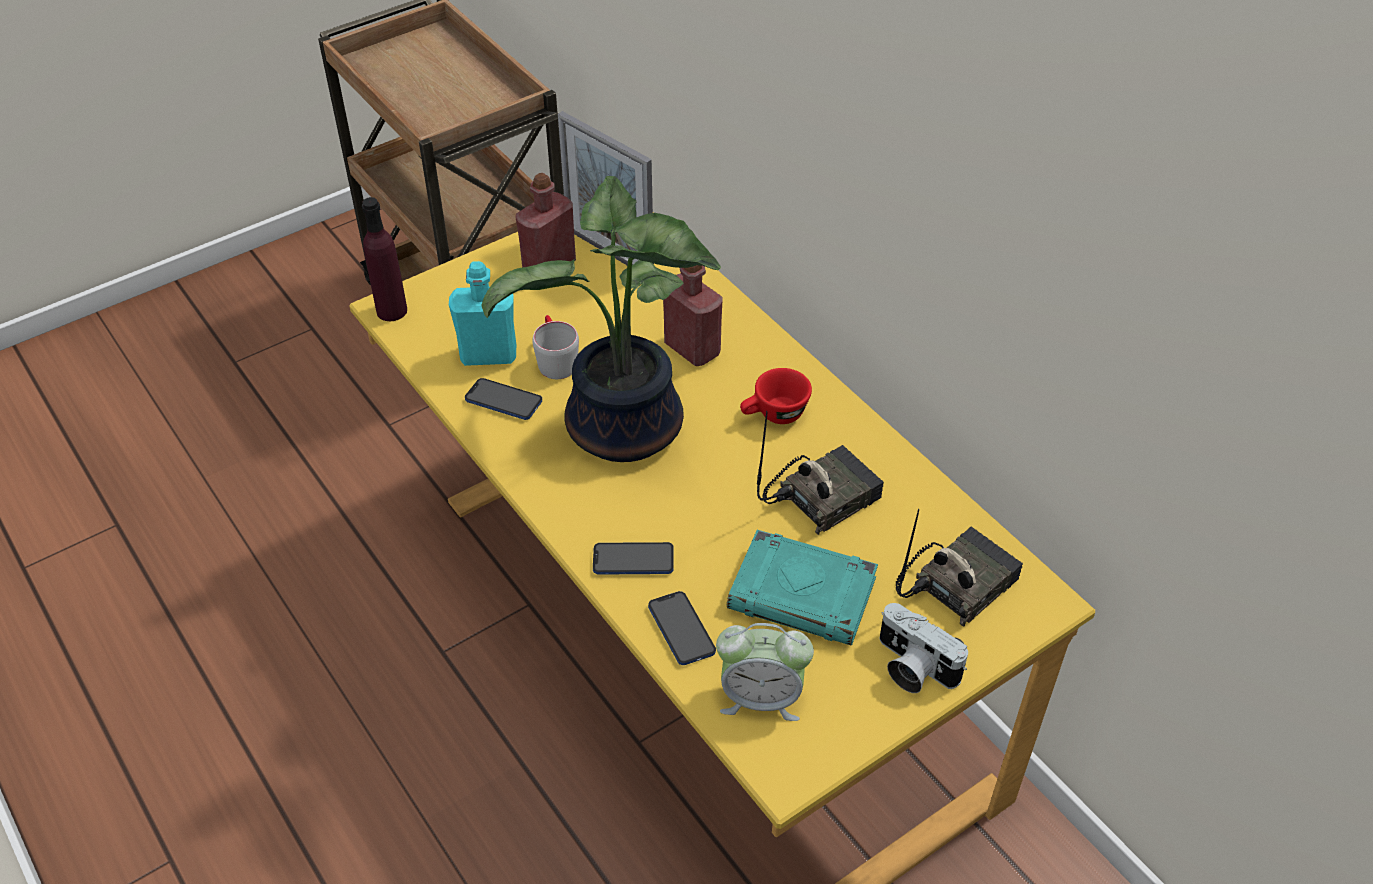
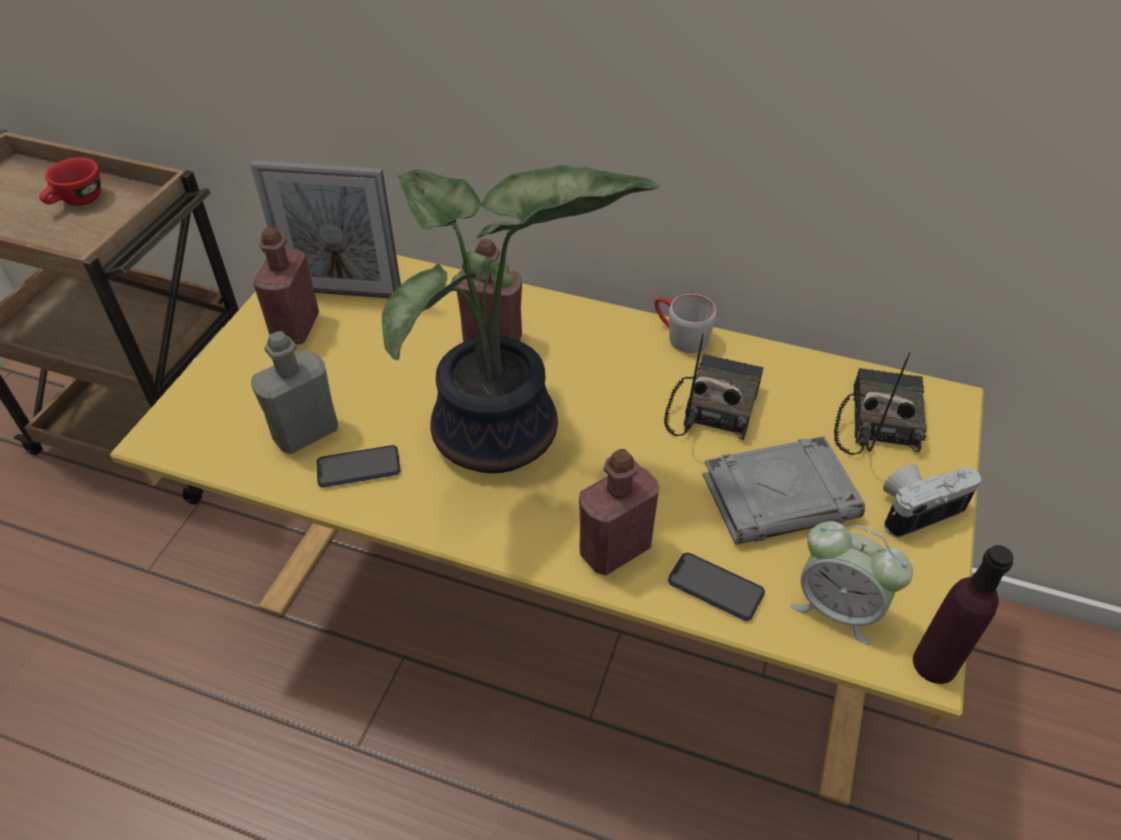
camera: 35 degrees left, 0 degrees up
purple bottle [362,197,407,321] -> purple bottle moved to [913,545,1013,684]
turquoise bottle [449,261,516,366] -> grey bottle [251,331,338,454]
grey mug [532,315,579,379] -> grey mug moved to [655,294,716,353]
phone [593,542,674,575] -> red bottle [579,449,659,576]
alarm clock [716,623,814,721] -> alarm clock turned 60 degrees clockwise [790,521,913,645]
turquoise book [727,530,878,646] -> grey book [703,436,865,545]
red cup [740,368,812,424] -> red cup moved to [39,157,101,206]
camera [880,603,968,693] -> camera turned 150 degrees clockwise [883,464,981,538]

